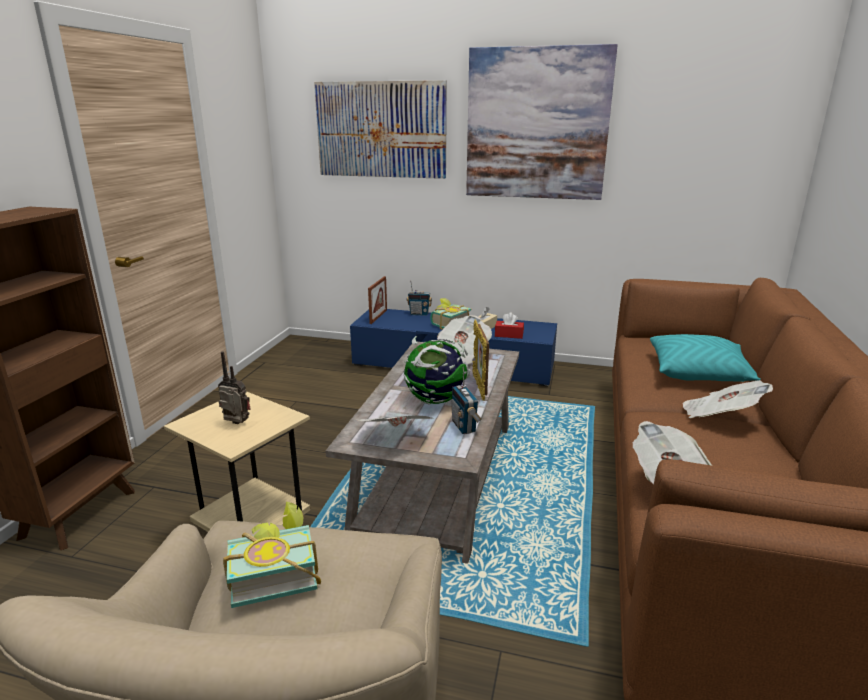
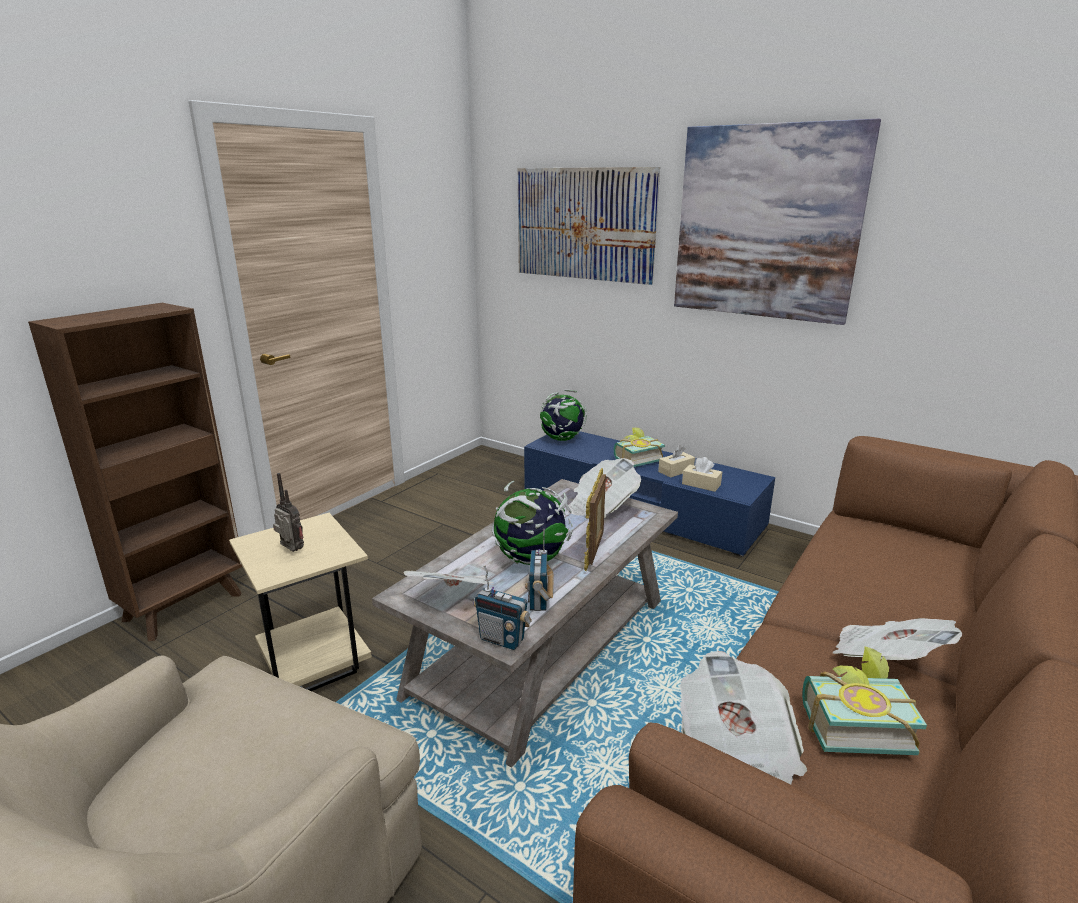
camera: 20 degrees right, 0 degrees up
book [223,502,321,608] -> book moved to [802,647,927,755]
picture frame [368,276,387,324] -> globe [540,390,587,441]
radio [406,281,432,316] -> radio moved to [473,565,532,650]
red tissue box [495,313,524,339] -> beige tissue box [682,457,722,492]
turquoise pillow [650,334,761,382] -> none

